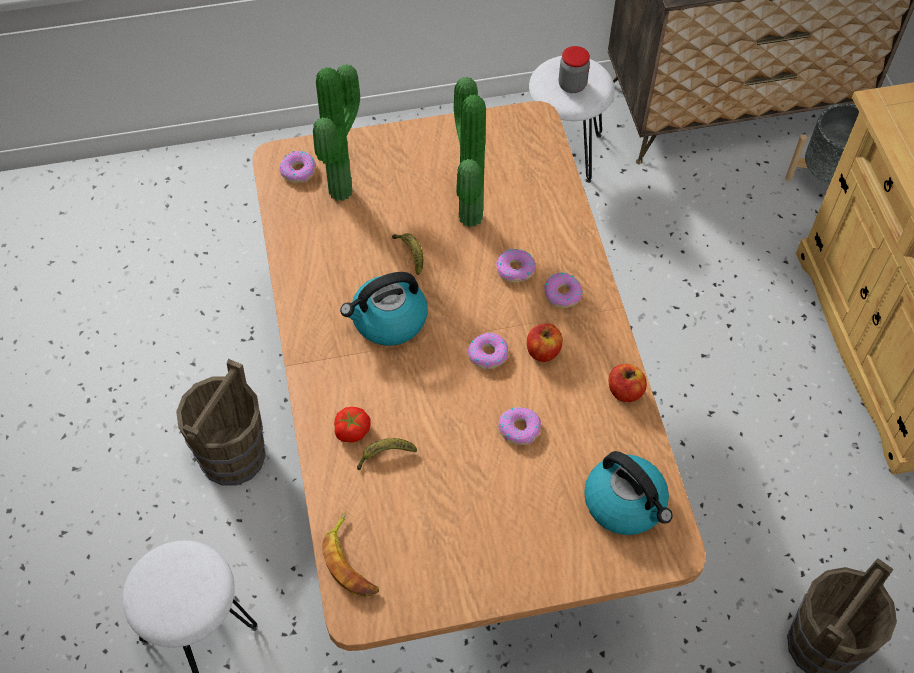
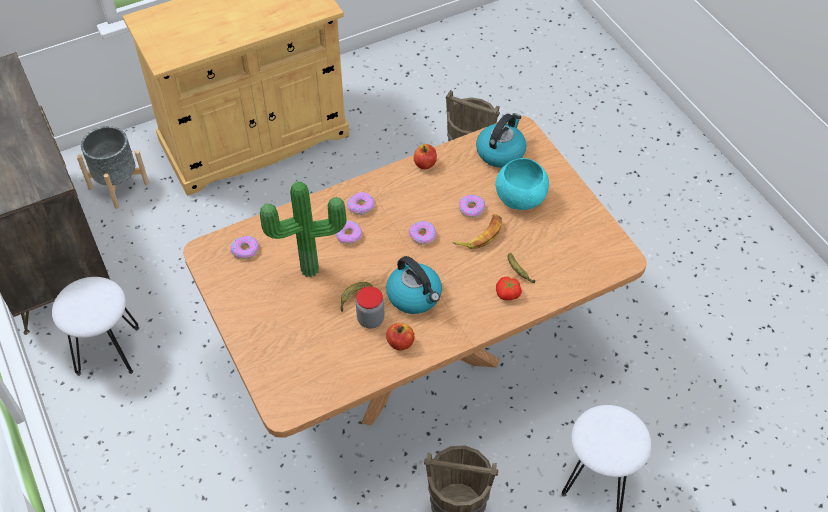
camera: 105 degrees left, 5 degrees down
donut [280,151,316,183] -> donut moved to [230,236,259,260]
potted plant [313,64,360,201] -> none
banana [322,513,379,597] -> banana moved to [452,214,502,249]
apple [527,323,563,362] -> apple moved to [386,323,415,351]
jar [559,46,590,93] -> jar moved to [356,287,384,329]
none -> turquoise bowl [495,158,549,210]

